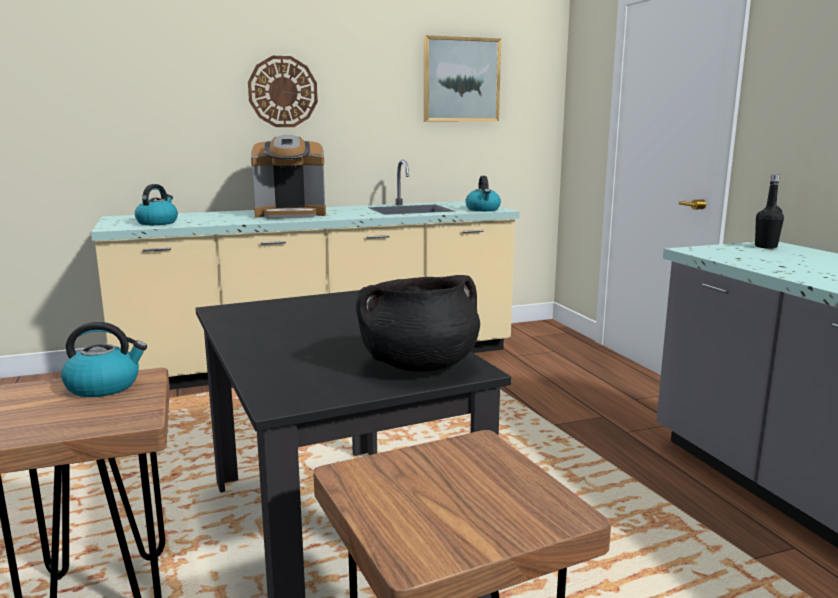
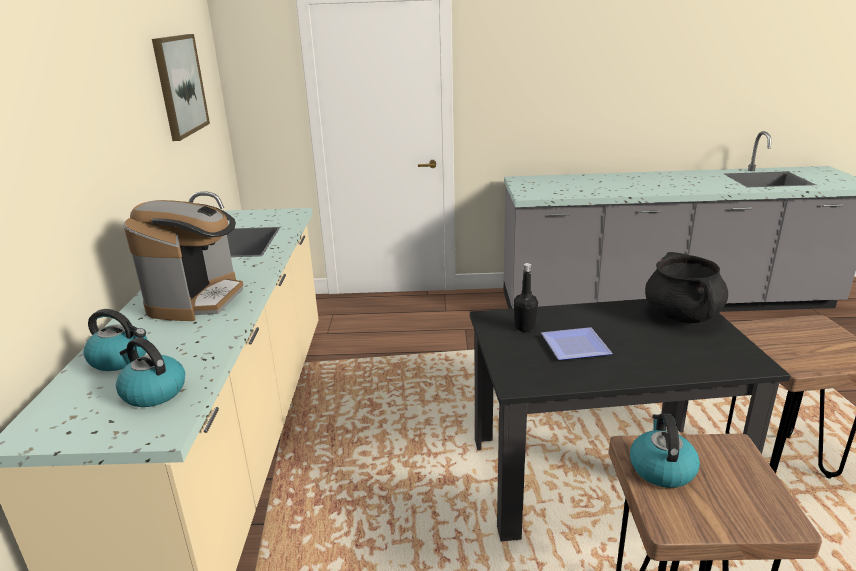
camera: 70 degrees left, 10 degrees up
wall clock [248,56,318,127] -> none
kettle [465,176,501,211] -> kettle moved to [83,309,147,371]
black bottle [755,174,784,249] -> black bottle moved to [514,263,538,332]
none -> plate [541,327,613,360]

